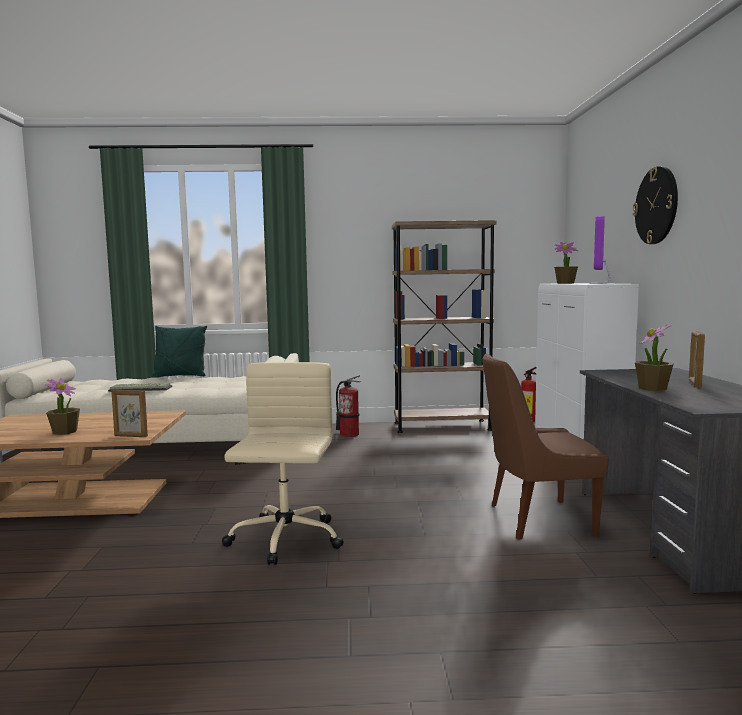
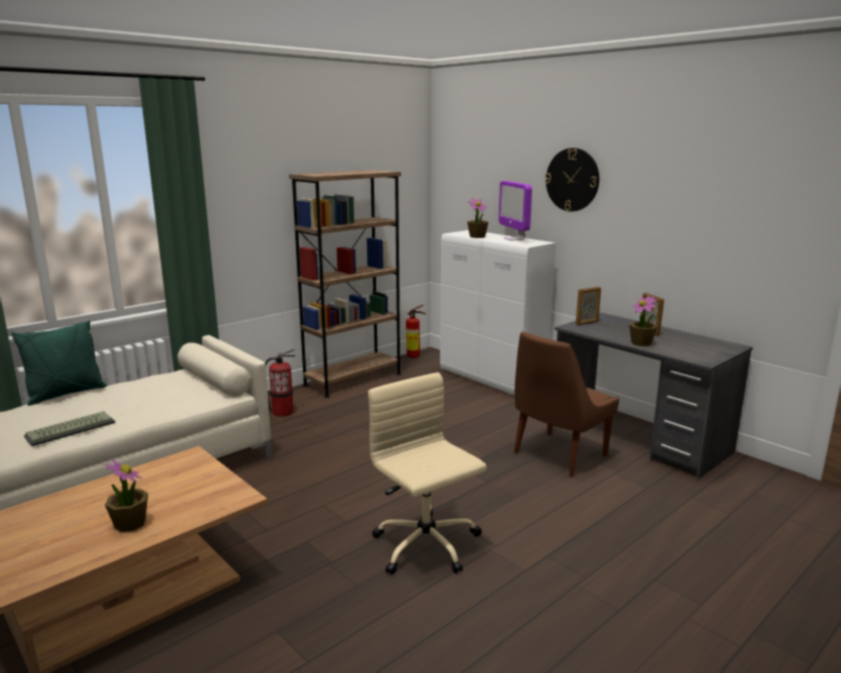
camera: 40 degrees left, 10 degrees up
picture frame [111,390,148,437] -> picture frame moved to [576,287,601,325]

